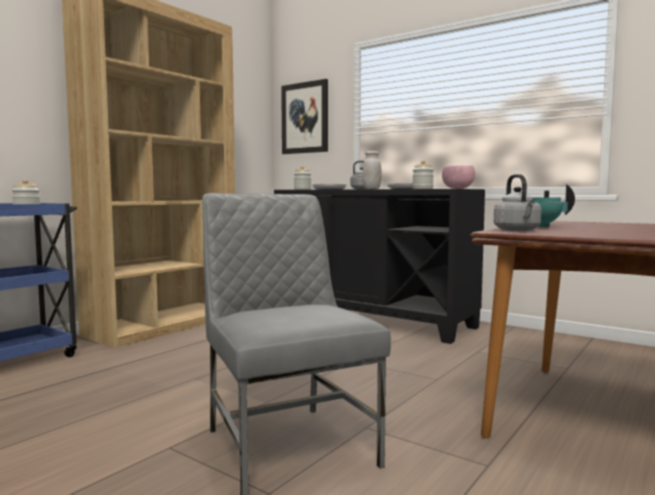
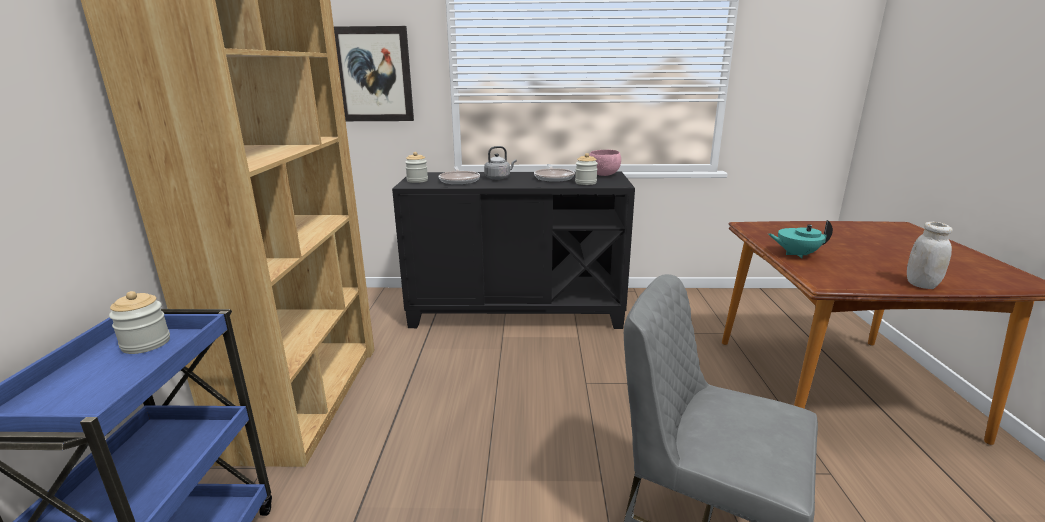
camera: 35 degrees left, 15 degrees up
white jar [362,151,382,189] -> white jar moved to [907,222,953,289]
grey kettle [494,174,542,231] -> none

